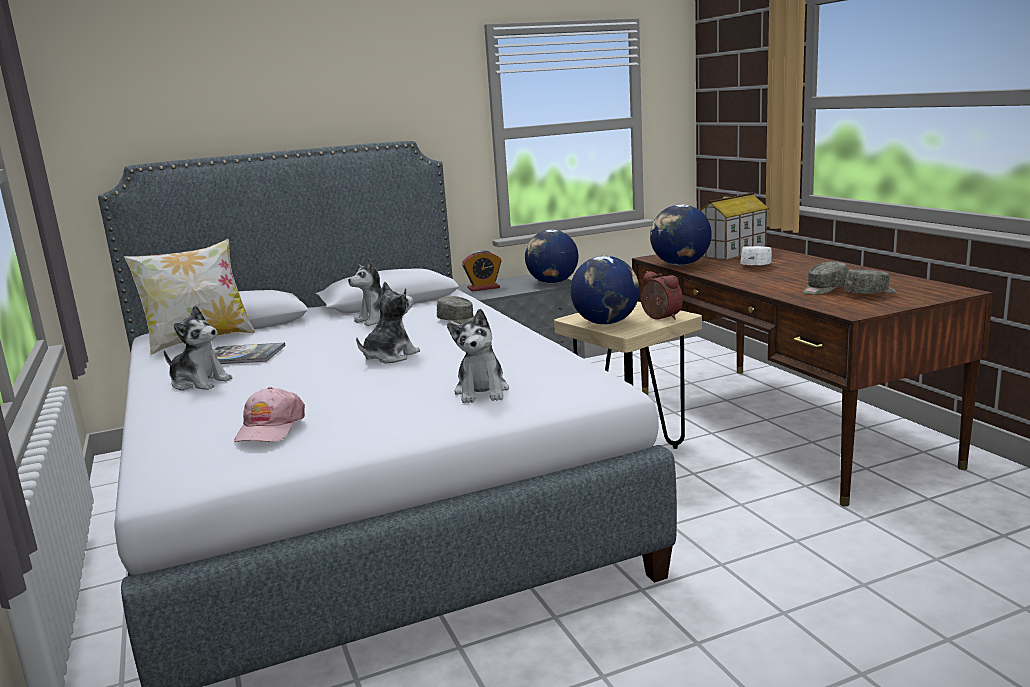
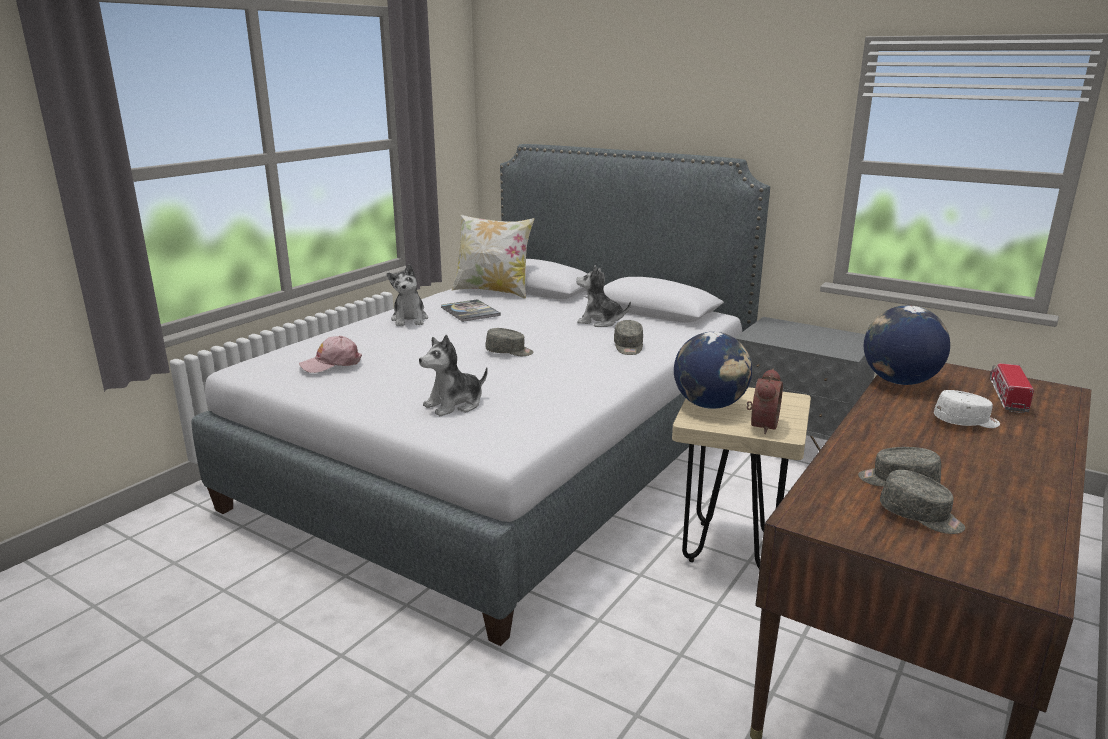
camera: 55 degrees right, 5 degrees up
plush toy [356,281,420,363] -> grey cap [485,328,534,356]
alarm clock [462,250,501,292] -> none
globe [525,230,578,284] -> none
toy house [700,192,769,260] -> toy truck [990,363,1034,413]

